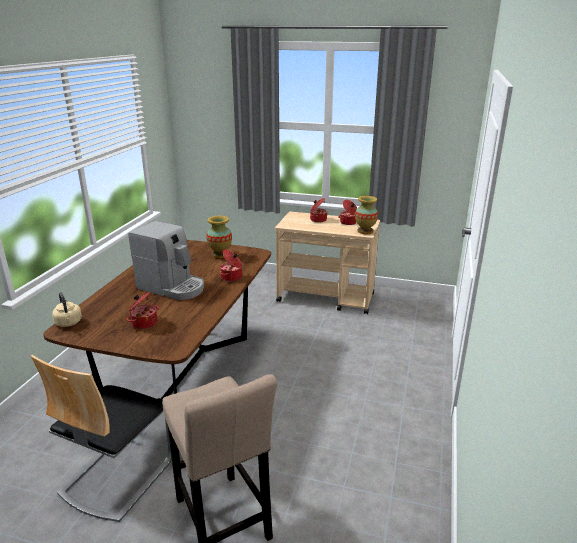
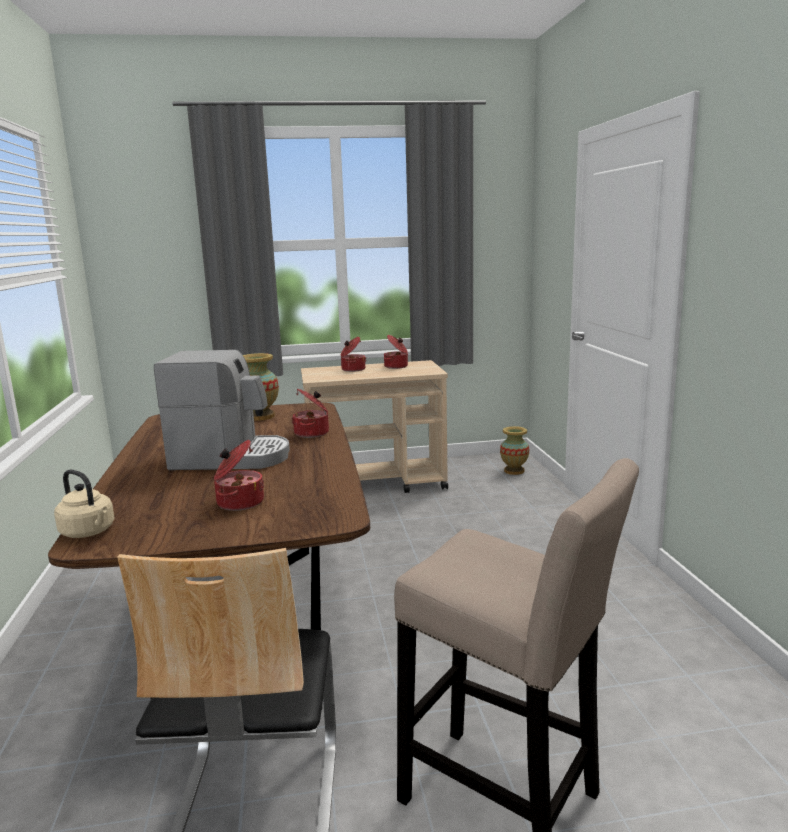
camera: 25 degrees left, 10 degrees down
vase [355,196,378,234] -> vase moved to [500,426,529,475]

